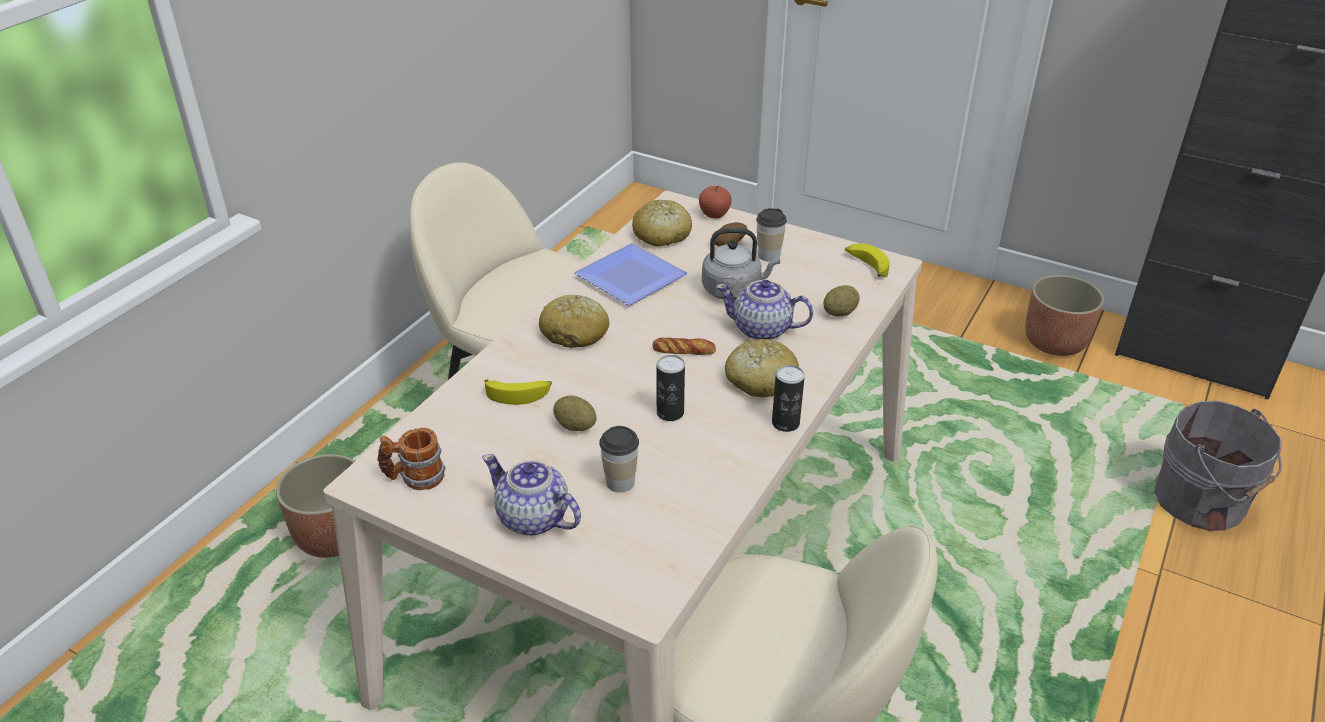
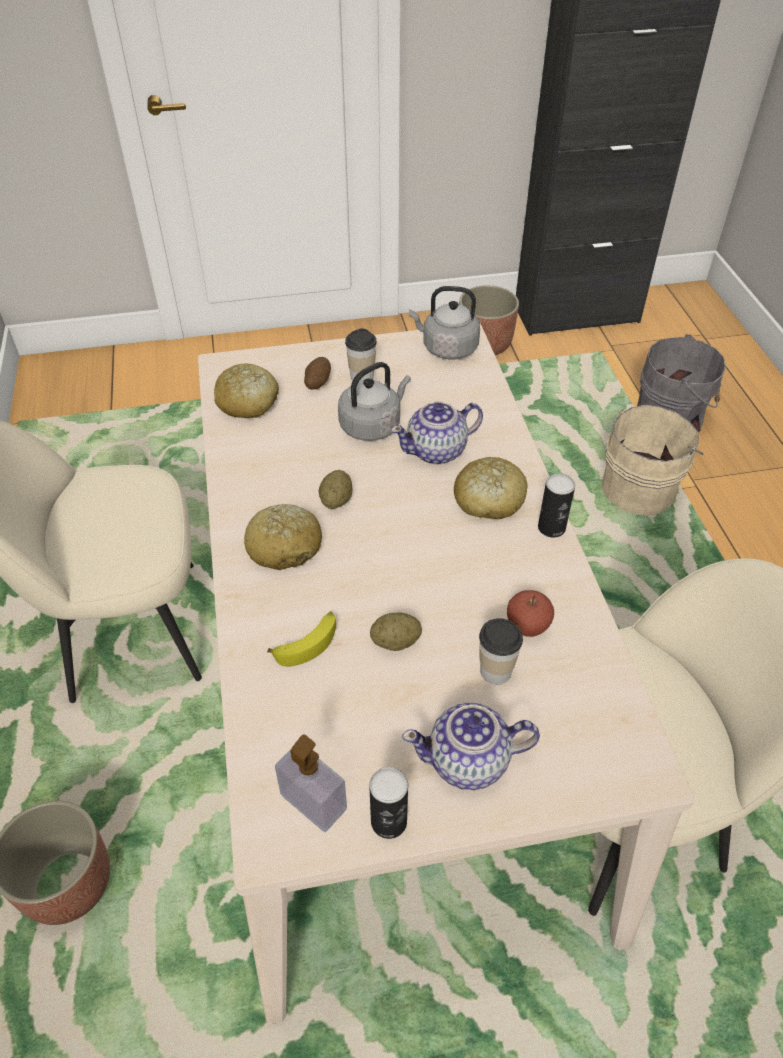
camera: 40 degrees left, 10 degrees up
mug [377,428,446,490] -> soap dispenser [275,734,347,832]
plate [574,243,687,305] -> none
bread [653,338,716,355] -> none
can [657,355,685,421] -> can moved to [369,767,408,839]
apple [699,186,731,218] -> apple moved to [507,590,554,637]
potato [823,285,860,317] -> potato moved to [319,470,352,509]
banana [845,243,890,277] -> grey kettle [409,286,480,359]
none -> beige bucket [602,405,703,516]

